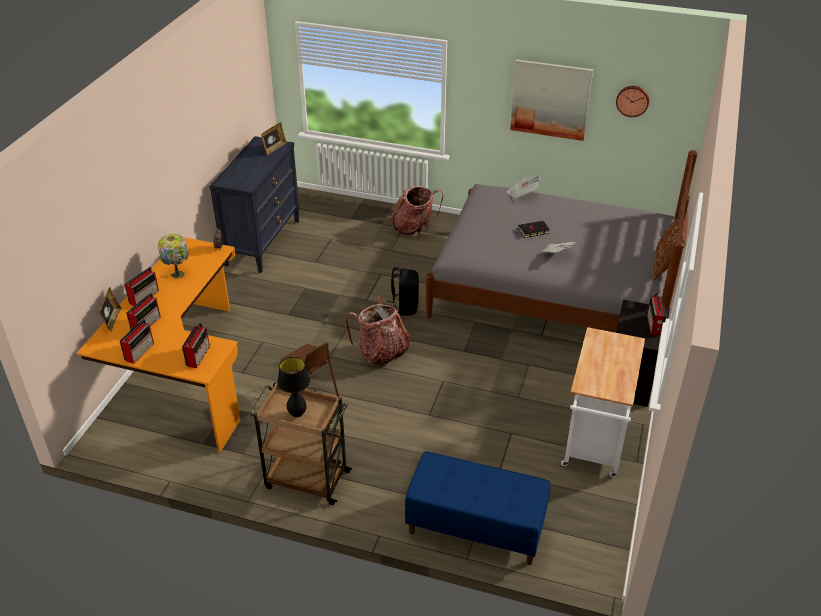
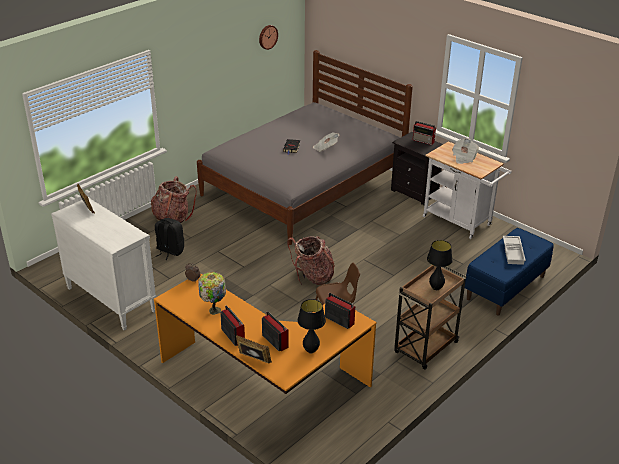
camera: 65 degrees left, 5 degrees down
radio [120,319,154,364] -> black table lamp [297,299,326,353]
black dresser [210,136,300,273] -> white dresser [51,197,157,330]
black backpack [387,267,419,316] -> black backpack moved to [155,218,184,260]
newspaper [507,174,541,199] -> newspaper moved to [452,138,479,164]
picture [510,59,593,141] -> none
brown pillow [653,211,688,280] -> none
none -> white tray [503,236,526,265]

